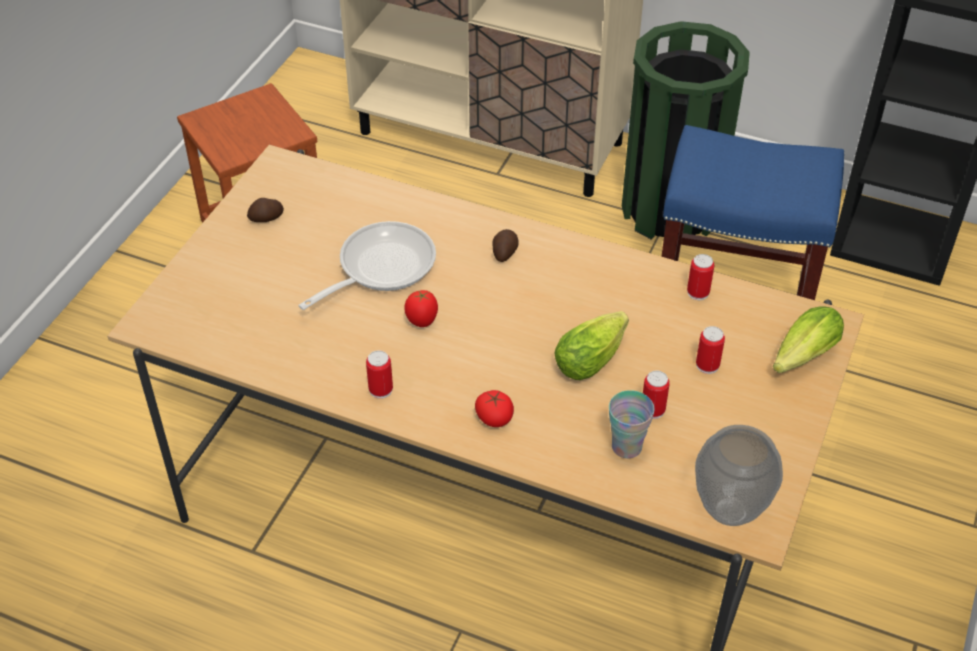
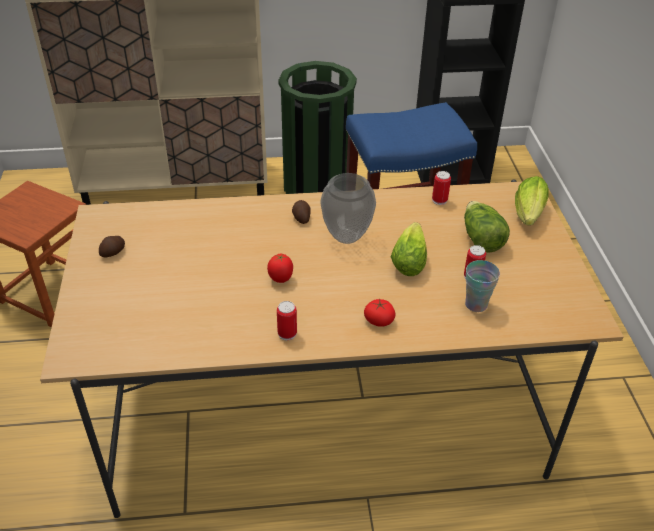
camera: 30 degrees left, 5 degrees down
frying pan [299,221,436,310] -> none
vase [695,425,783,526] -> vase moved to [320,173,376,244]
can [696,326,725,374] -> lettuce [464,201,510,253]

